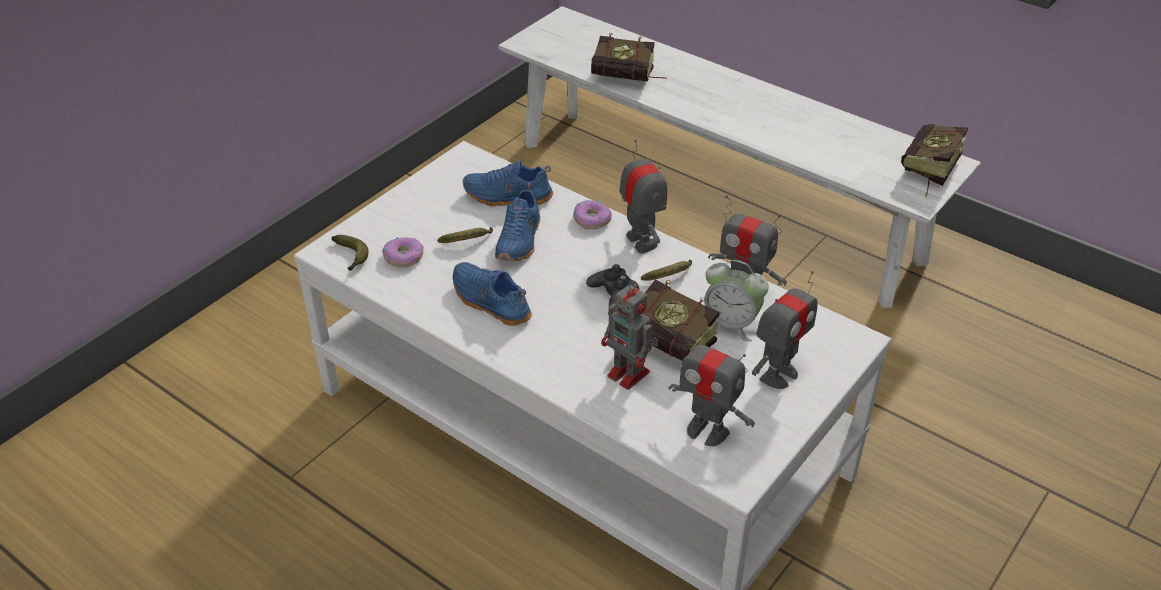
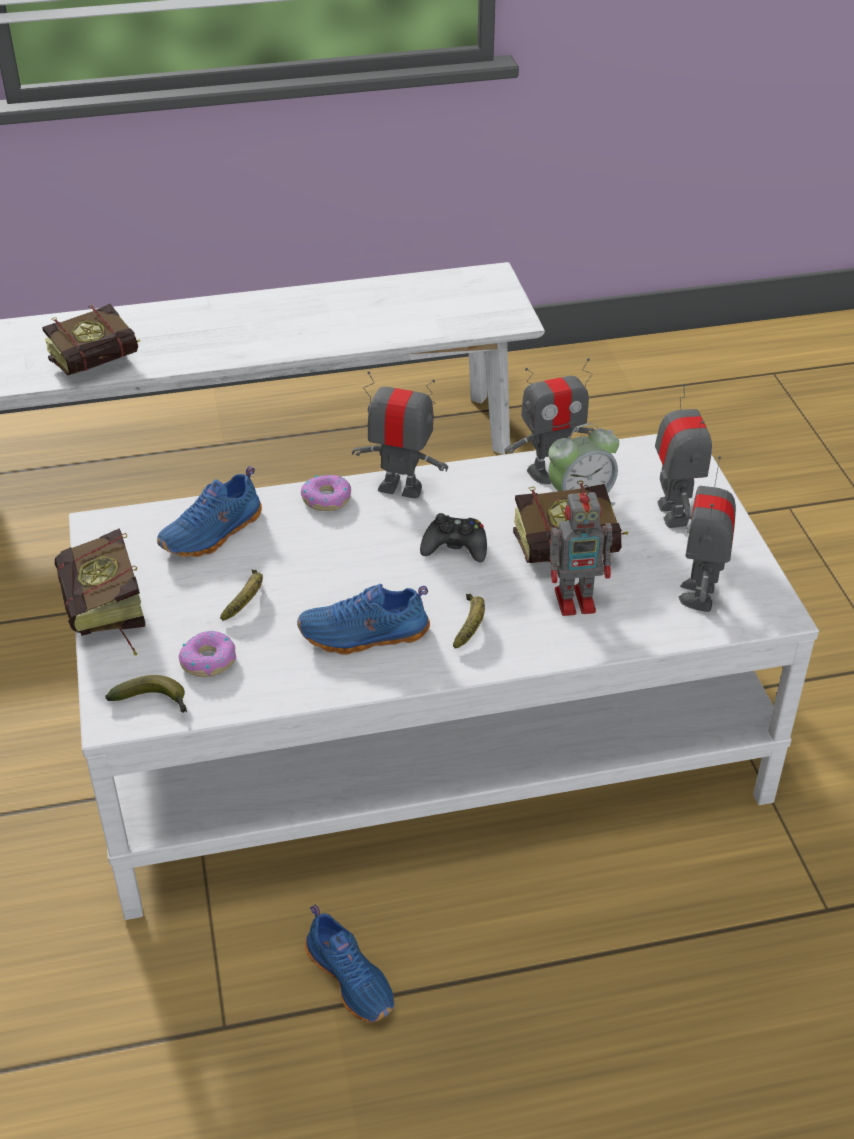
camera: 50 degrees left, 0 degrees up
blue shoe [495,182,540,261] -> blue shoe moved to [305,905,395,1023]
banana [641,259,692,281] -> banana moved to [453,594,485,648]
toy robot [669,326,755,446] -> toy robot turned 120 degrees clockwise [679,456,736,612]
book [901,124,968,197] -> book moved to [55,528,145,656]

